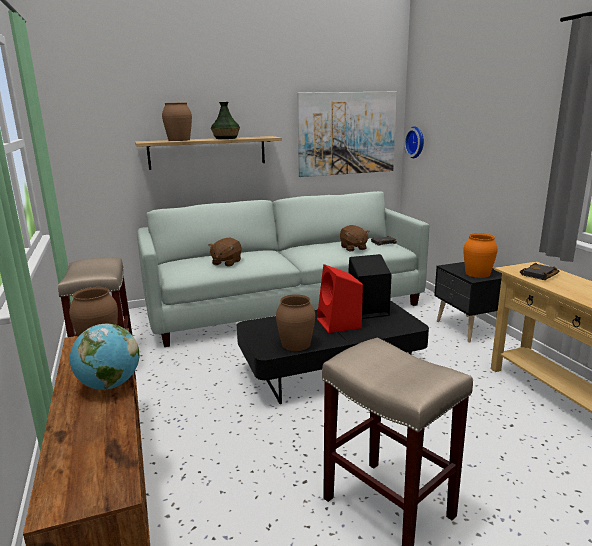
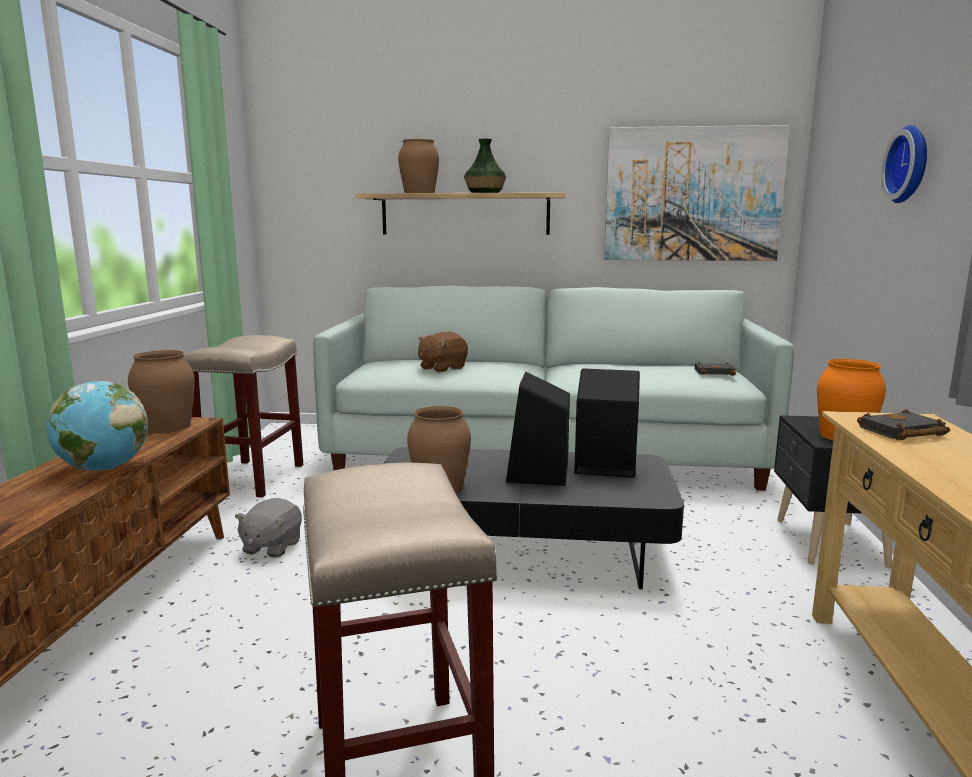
camera: 25 degrees right, 5 degrees down
red speaker [317,264,363,333] -> black speaker [506,372,570,486]
brown plush toy [340,225,370,251] -> none
wall clock [404,126,424,158] -> wall clock moved to [881,125,927,203]
none -> grey plush toy [235,498,302,558]

